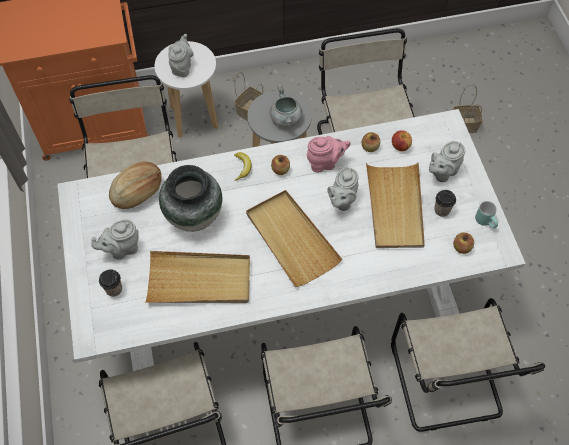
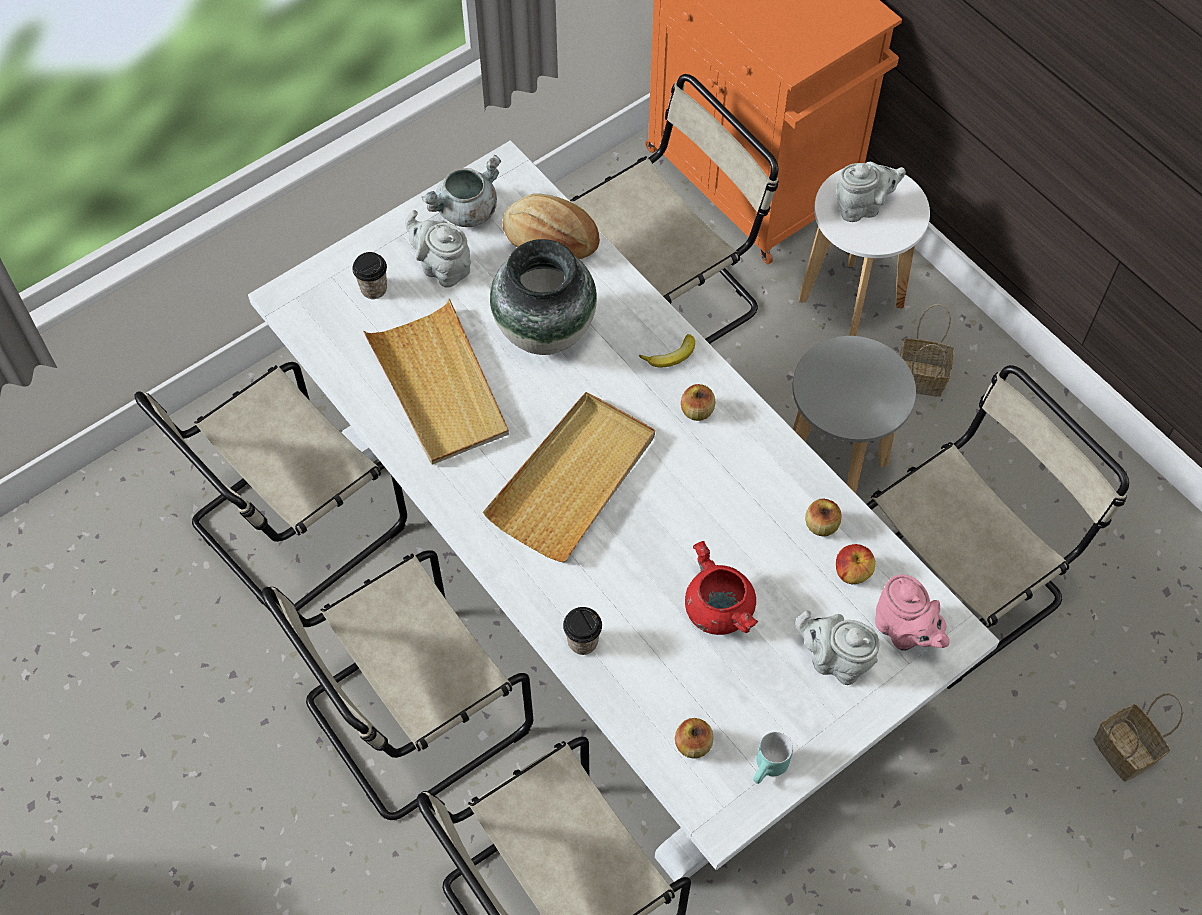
camera: 65 degrees right, 0 degrees up
grey cooking pot [270,85,303,127] -> grey cooking pot moved to [421,155,501,227]
pink teapot [307,136,351,173] -> pink teapot moved to [875,575,950,651]
grey teapot [327,167,358,211] -> none
beige tray [366,162,425,248] -> red cooking pot [685,541,758,635]
cup [434,190,456,217] -> cup moved to [563,607,602,655]

